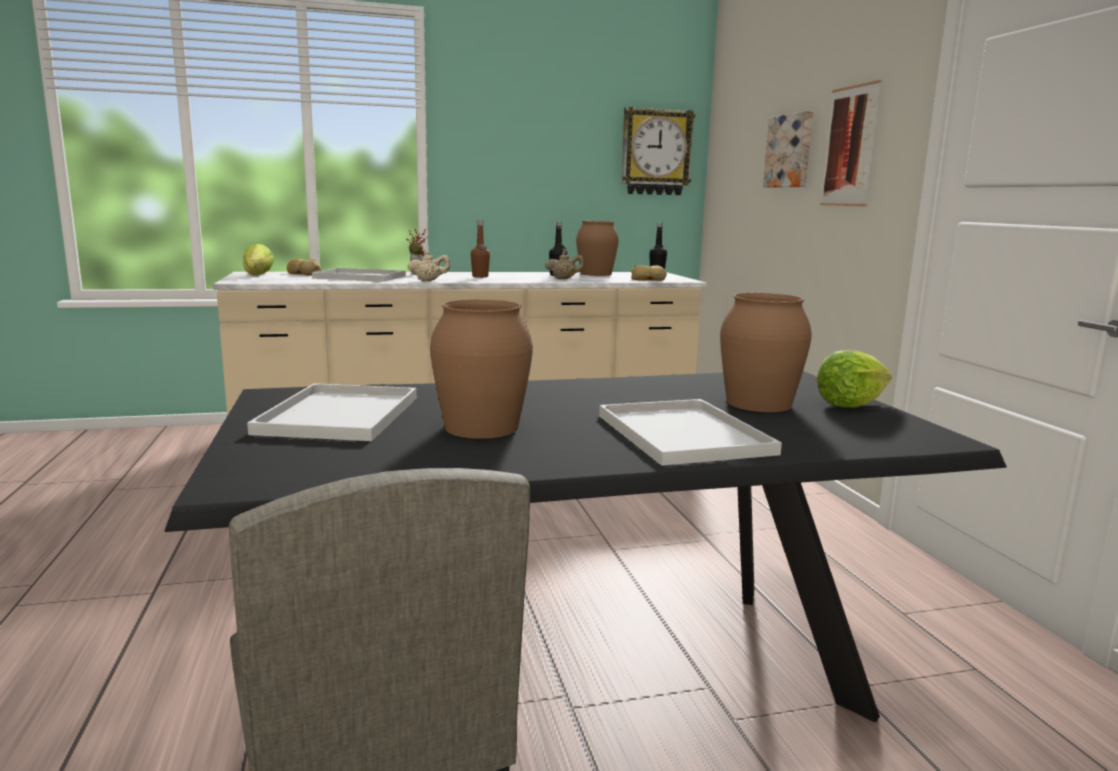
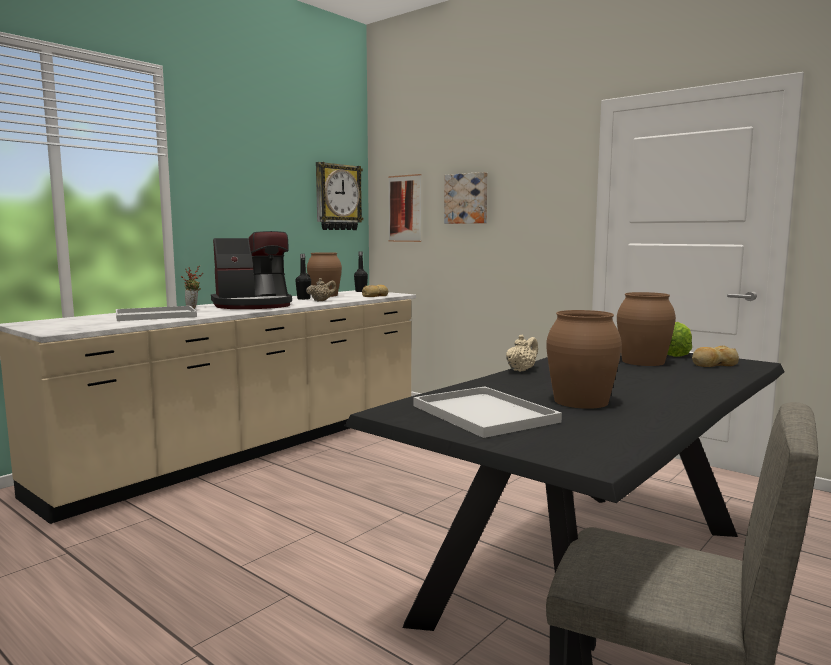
camera: 35 degrees left, 5 degrees down
lettuce [243,244,274,275] -> none
bread [287,259,322,275] -> bread moved to [692,346,739,367]
beige teapot [407,251,450,281] -> beige teapot moved to [506,335,538,372]
brown bottle [471,220,490,278] -> coffee machine [211,231,292,309]
white tray [599,399,782,466] -> none
picture [820,80,882,206] -> picture moved to [388,174,421,242]

